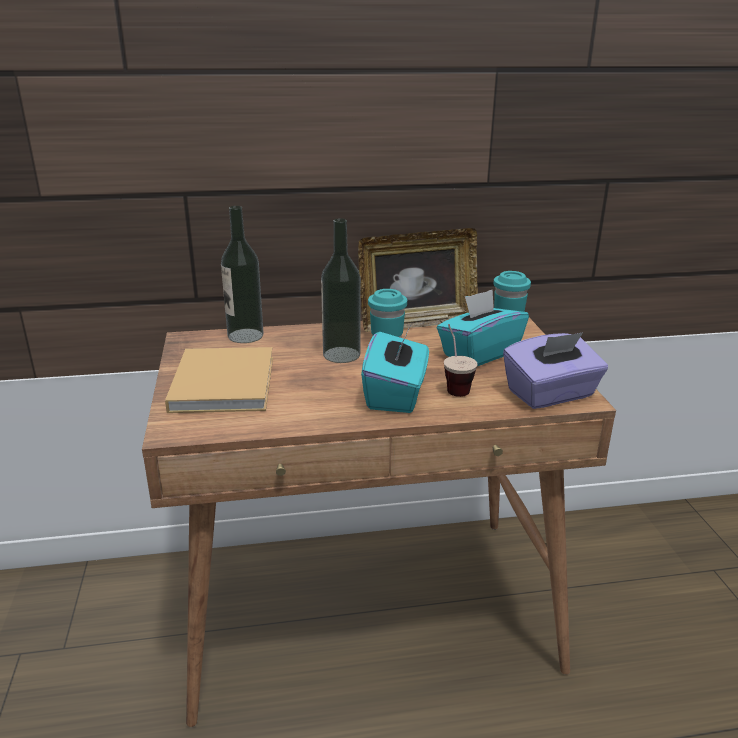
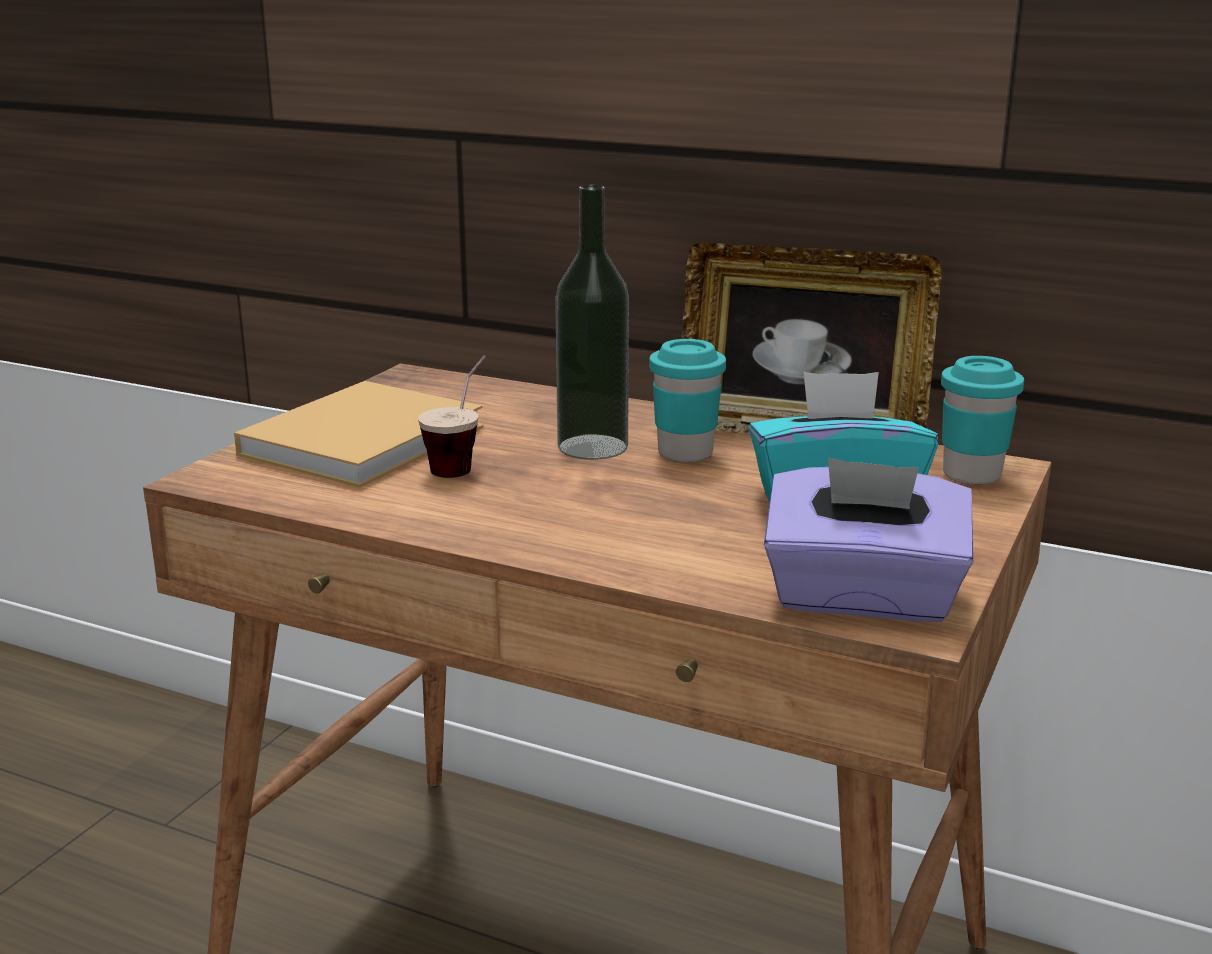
camera: 35 degrees right, 5 degrees down
bottle [221,206,264,343] -> none
turquoise tissue box [361,324,429,413] -> none
cup [444,324,477,397] -> cup moved to [418,355,486,478]

